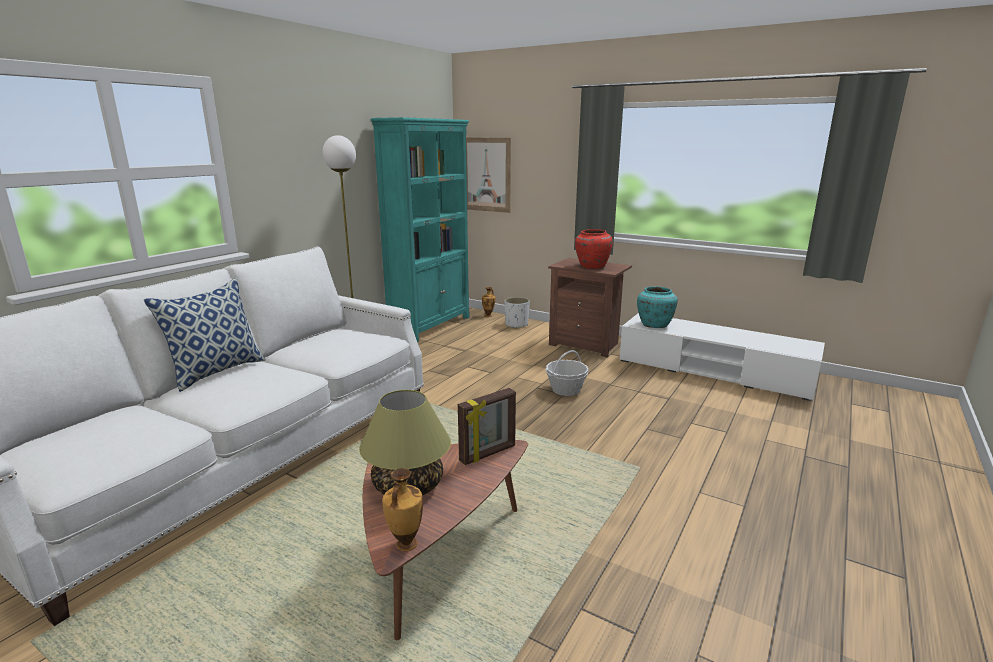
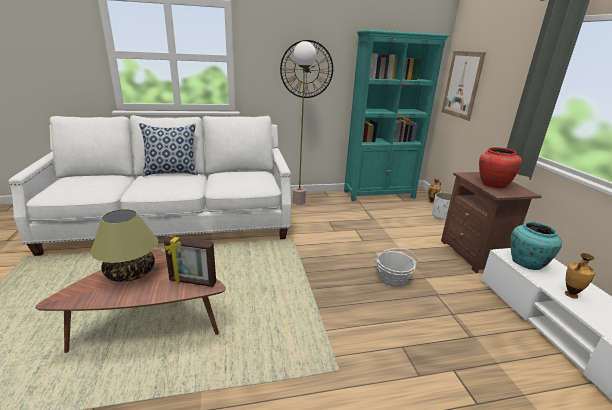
camera: 45 degrees right, 5 degrees up
vase [382,468,423,551] -> vase moved to [565,253,595,299]
none -> wall clock [280,40,333,98]

